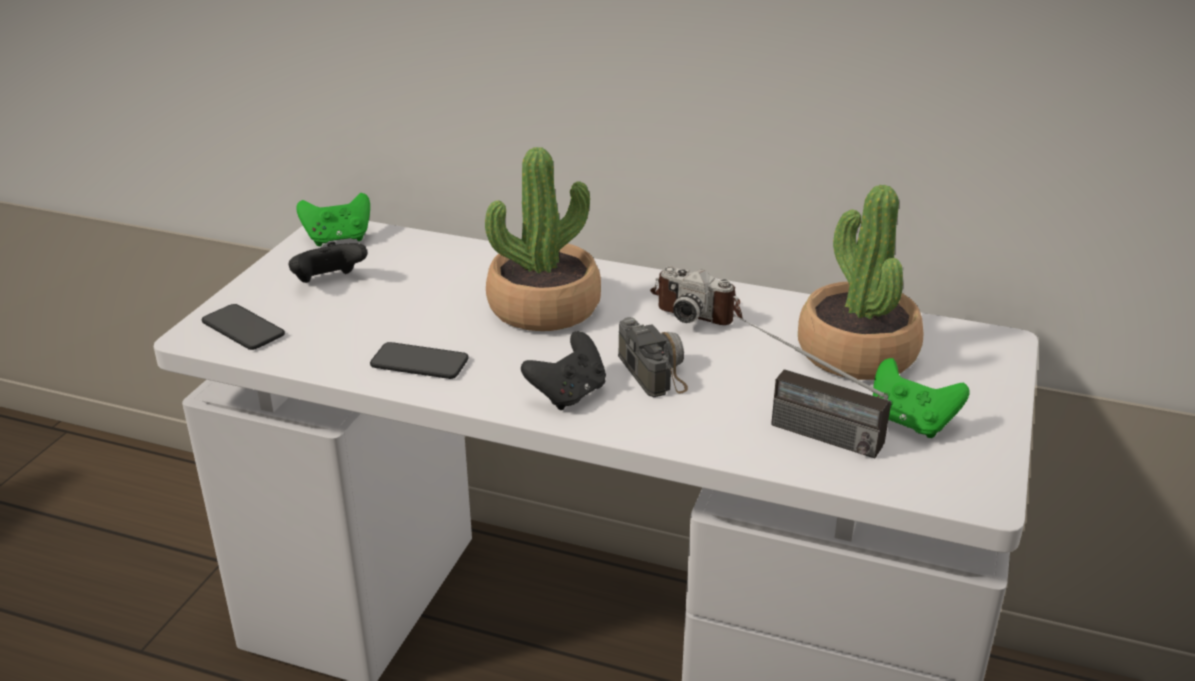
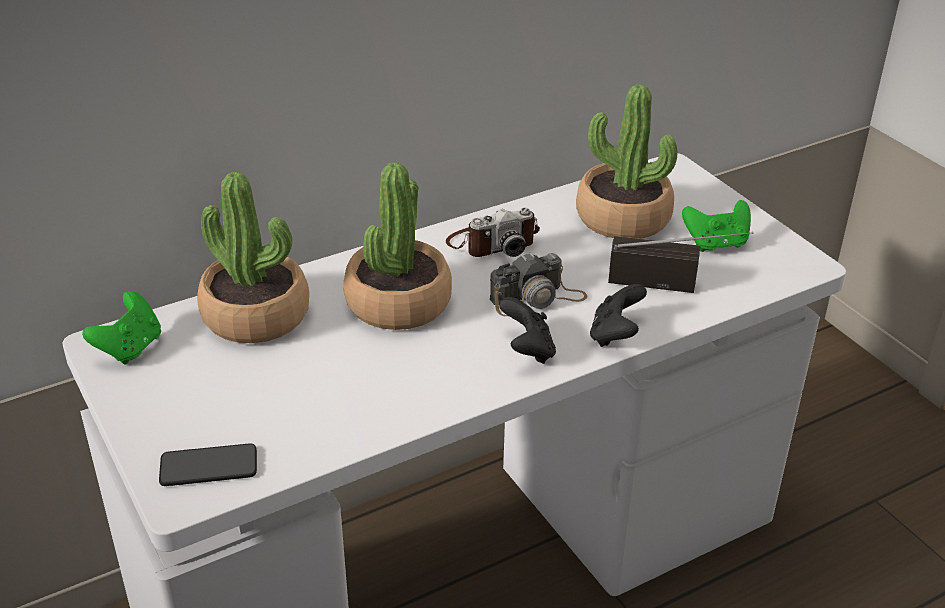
camera: 50 degrees left, 5 degrees up
black game controller [289,242,367,283] -> black game controller moved to [590,284,647,347]
phone [370,342,469,379] -> none
camera [618,317,688,397] -> camera turned 135 degrees clockwise [490,252,588,316]
radio [733,314,891,458] -> radio turned 150 degrees counterclockwise [608,232,753,293]
none -> potted plant [197,172,309,343]

